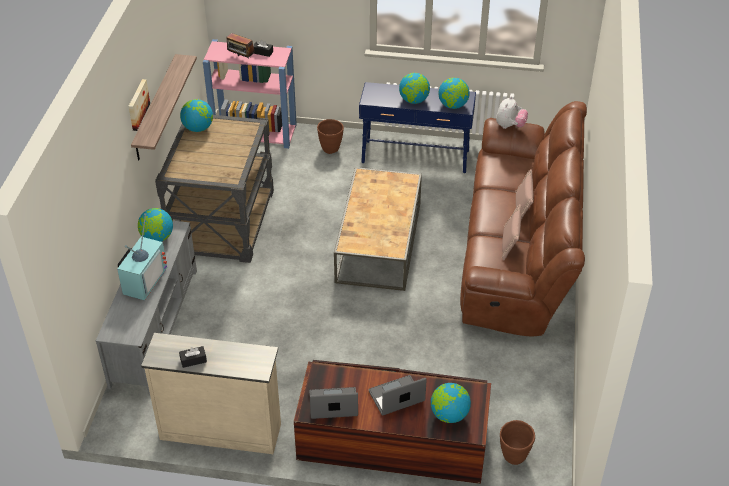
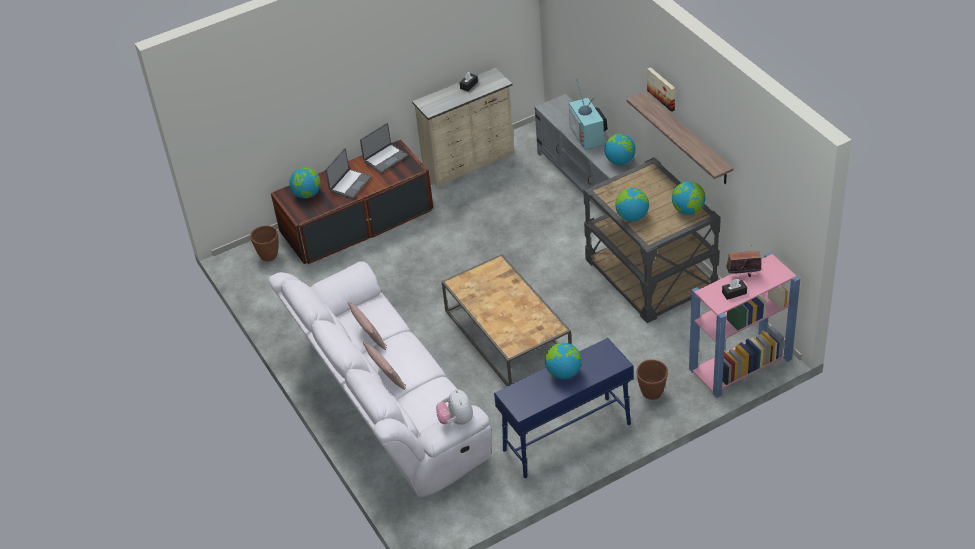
camera: 145 degrees right, 0 degrees up
globe [438,78,470,109] -> globe moved to [615,188,649,222]
brown sofa [460,101,587,336] -> white sofa [269,261,492,497]

